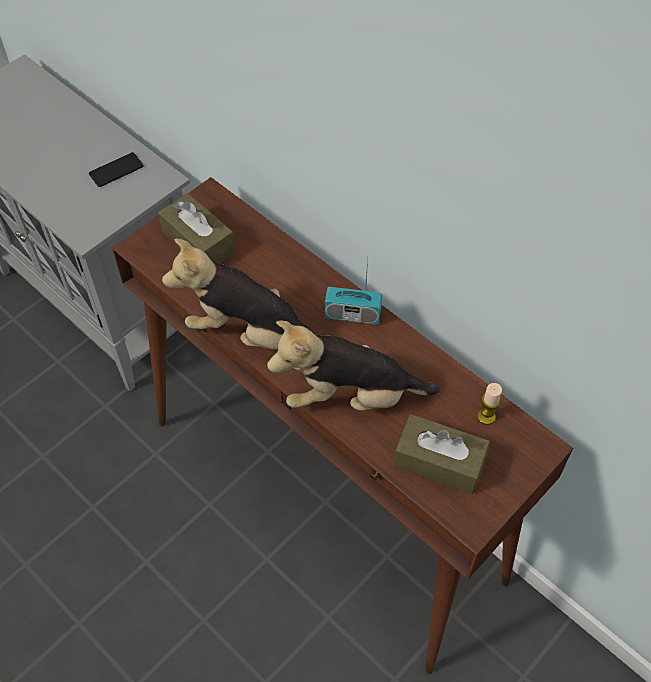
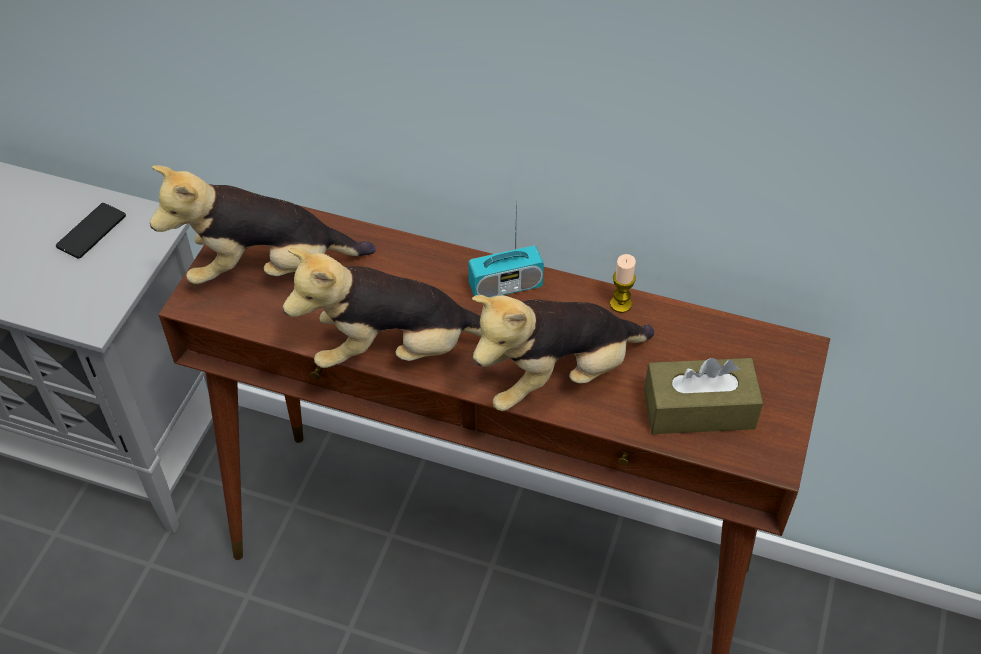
camera: 25 degrees left, 5 degrees down
brown tissue box [158,193,235,263] -> plush toy [150,165,376,284]
candle [477,383,502,425] -> candle moved to [610,254,636,313]

